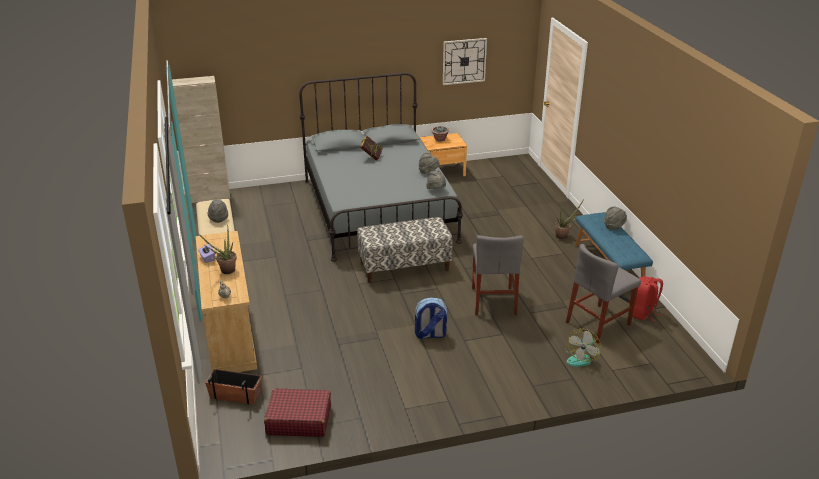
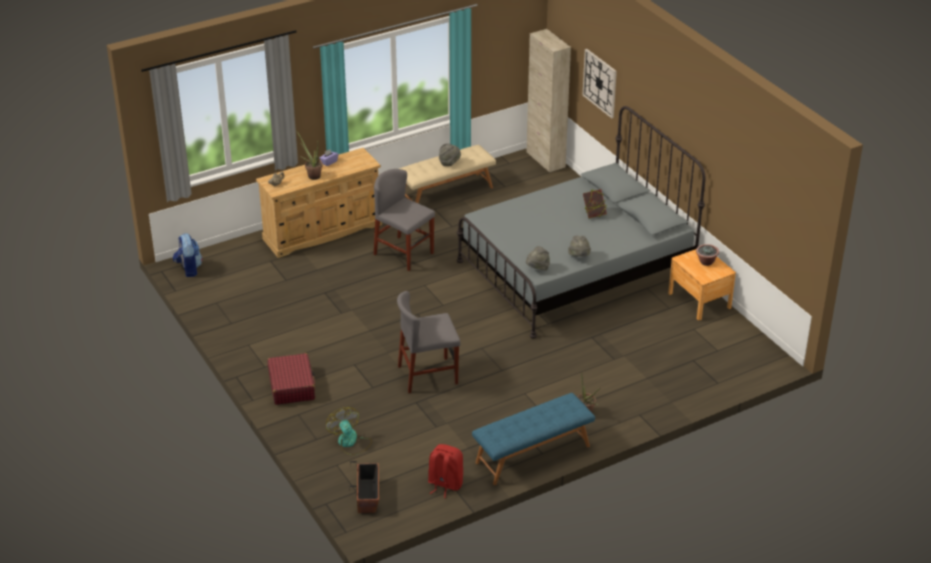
camera: 75 degrees right, 5 degrees up
planter [205,369,262,405] -> planter moved to [350,461,379,513]
red suitcase [264,389,331,437] -> red suitcase moved to [268,353,315,405]
bench [357,217,453,282] -> none
backpack [415,297,447,339] -> backpack moved to [173,233,202,277]
wall clock [443,38,487,85] -> wall clock moved to [583,49,617,118]
fan [565,329,601,367] -> fan turned 45 degrees clockwise [326,407,372,455]
grey chair [566,244,641,344] -> grey chair moved to [374,169,435,271]
grey hat [604,206,627,230] -> none

